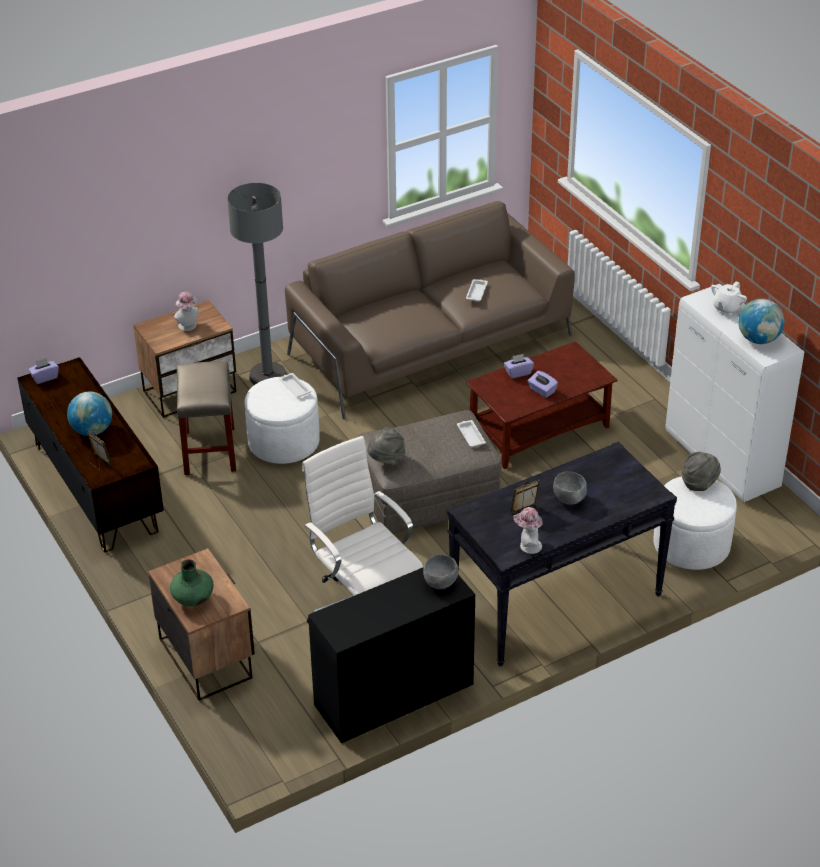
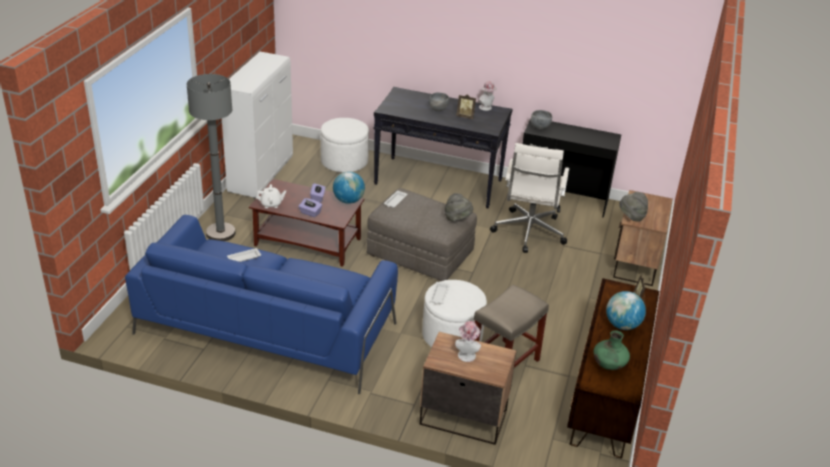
camera: 135 degrees left, 5 degrees down
purple tissue box [28,358,59,384] -> none
green vase [170,559,213,606] -> green vase moved to [593,330,630,370]
grey floor lamp [227,183,286,385] -> grey floor lamp moved to [187,74,236,241]
brown sofa [285,201,575,420] -> blue sofa [125,215,398,394]
grey hat [681,452,721,491] -> grey hat moved to [619,192,648,222]
white teapot [711,281,747,315] -> white teapot moved to [256,184,286,208]
globe [738,299,785,344] -> globe moved to [333,171,365,204]

